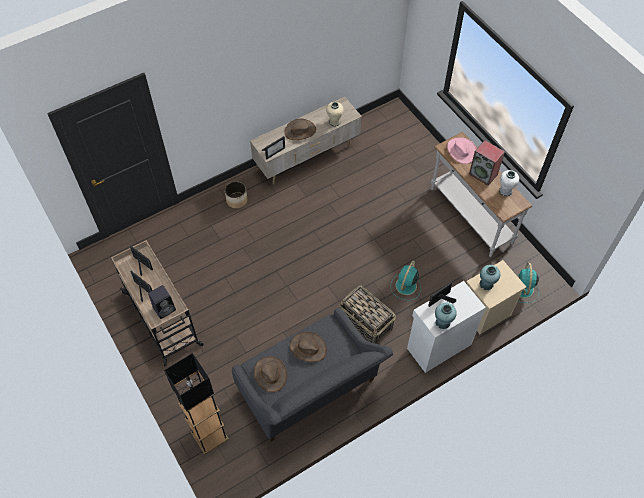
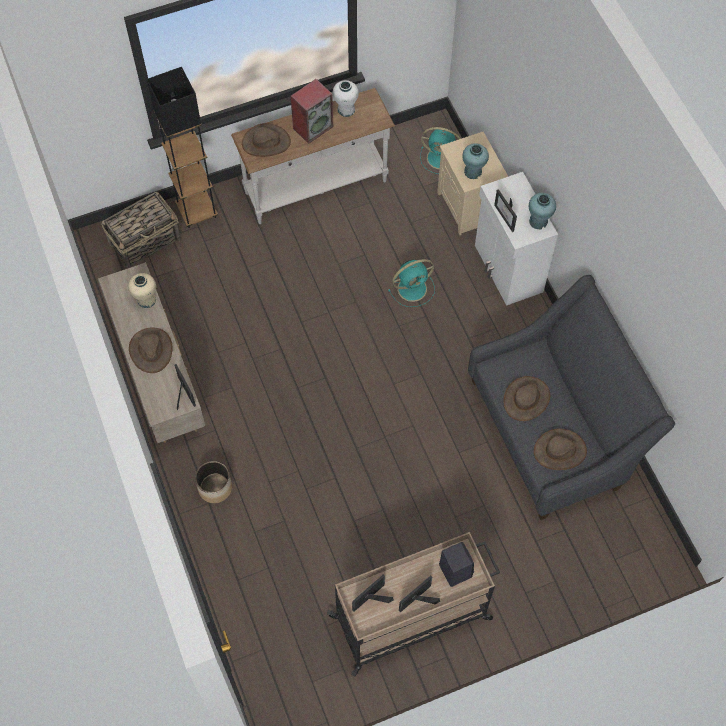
camera: 80 degrees left, 5 degrees up
black floor lamp [164,353,228,455] -> black floor lamp moved to [147,67,218,228]
basket [339,285,396,344] -> basket moved to [101,192,181,269]
turquoise fan [390,261,421,301] -> turquoise fan turned 60 degrees counterclockwise [388,259,435,307]
pink hat [447,137,476,164] -> brown hat [242,123,291,157]

